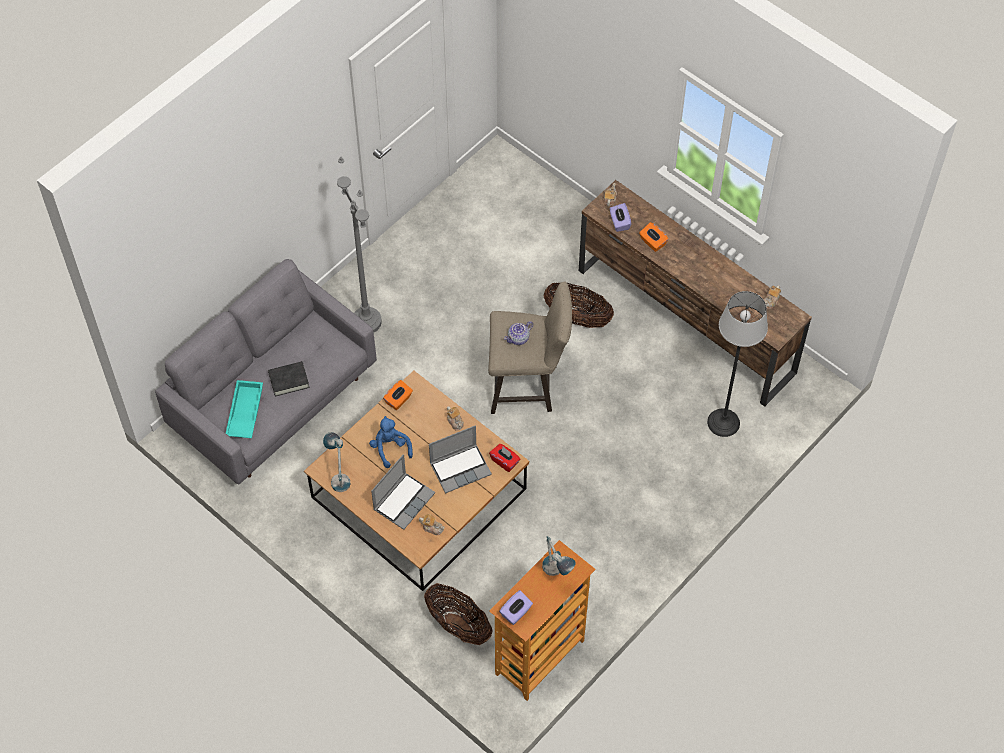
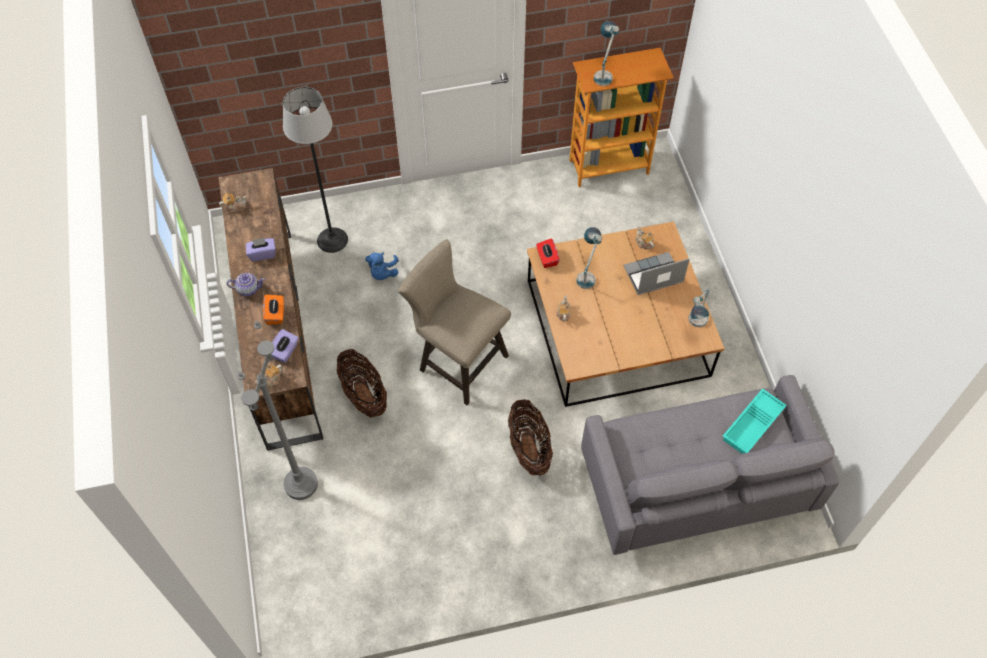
camera: 145 degrees left, 0 degrees up
black book [268,361,310,396] -> none
grey floor lamp [337,157,382,333] -> grey floor lamp moved to [237,321,318,500]
blue plush toy [369,416,413,468] -> blue plush toy moved to [365,252,399,280]
orange tissue box [383,380,413,410] -> none
basket [424,583,492,645] -> basket moved to [508,399,553,475]
laptop [429,425,492,494] -> table lamp [576,227,602,289]
purple tissue box [499,590,533,625] -> purple tissue box moved to [246,238,276,262]
teapot [504,321,533,345] -> teapot moved to [227,273,265,297]

